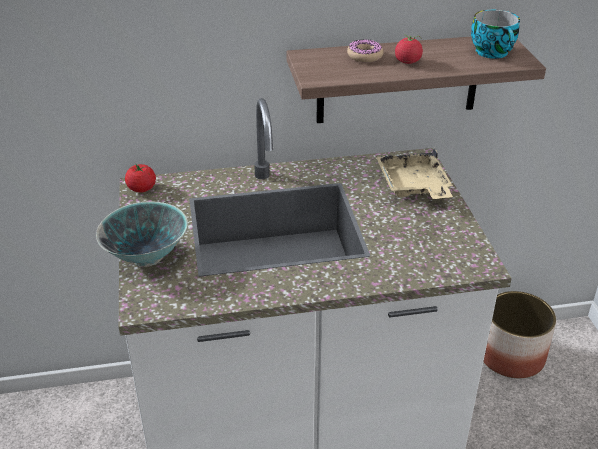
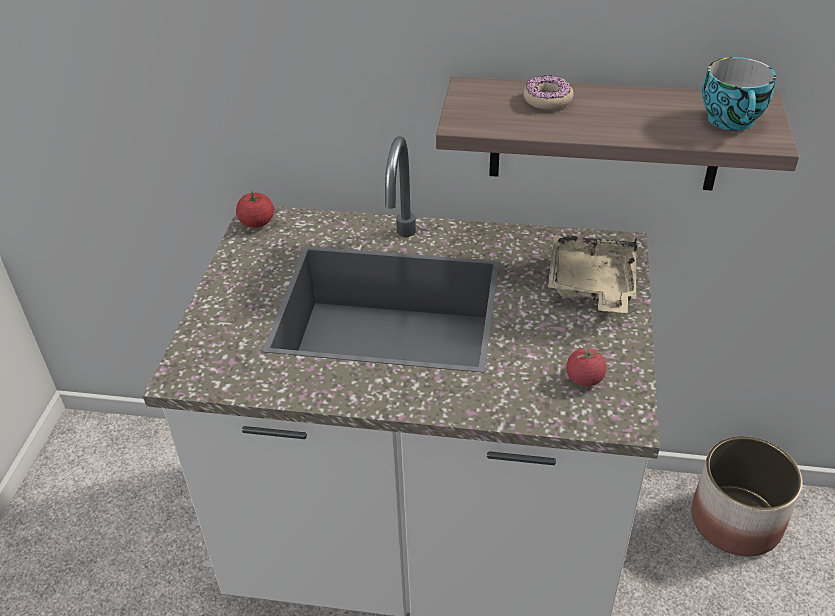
camera: 20 degrees right, 5 degrees up
bowl [96,202,188,267] -> none
tomato [395,35,423,64] -> tomato moved to [566,345,606,386]

